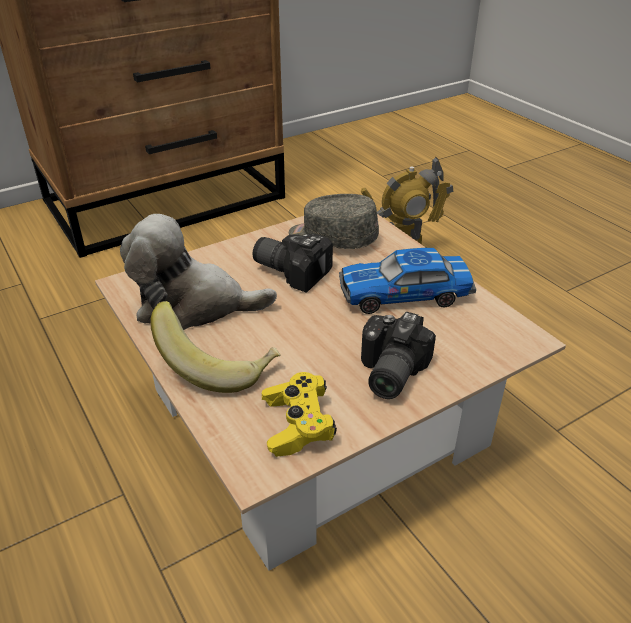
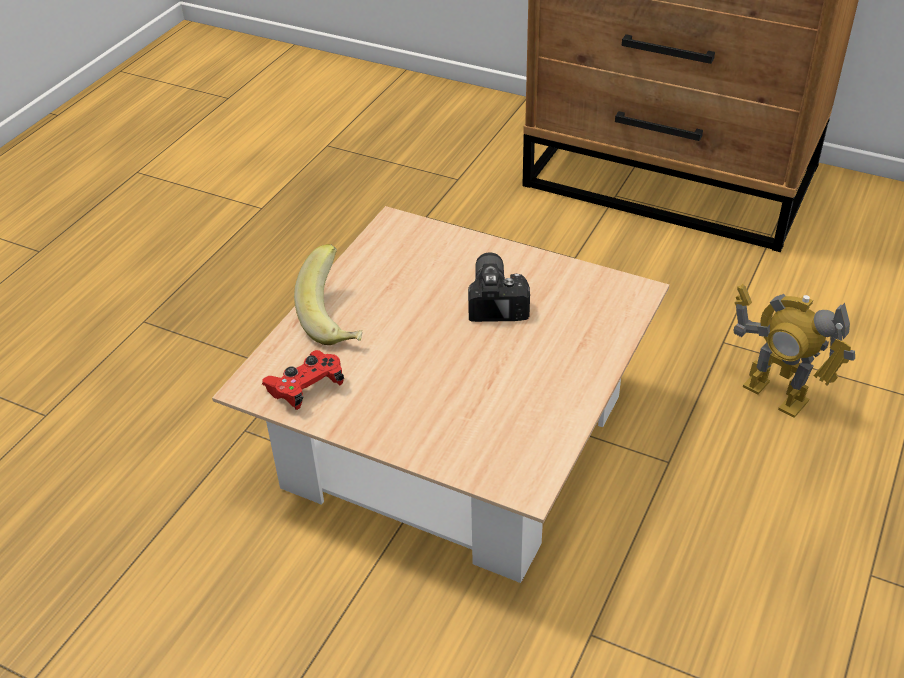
camera: 60 degrees right, 5 degrees up
plush toy [120,214,277,330] -> none
yellow game controller [262,372,337,457] -> red game controller [262,350,344,410]
grey cap [289,194,379,249] -> none
toy car [339,248,476,314] -> none
camera [361,312,436,399] -> none

